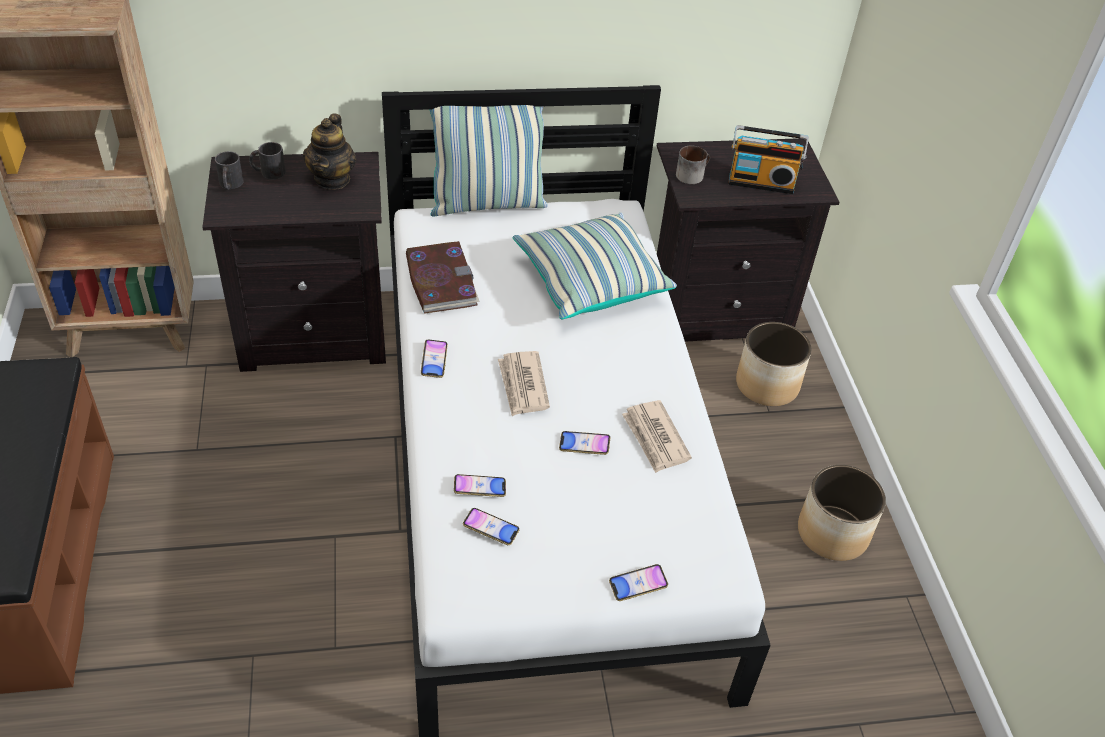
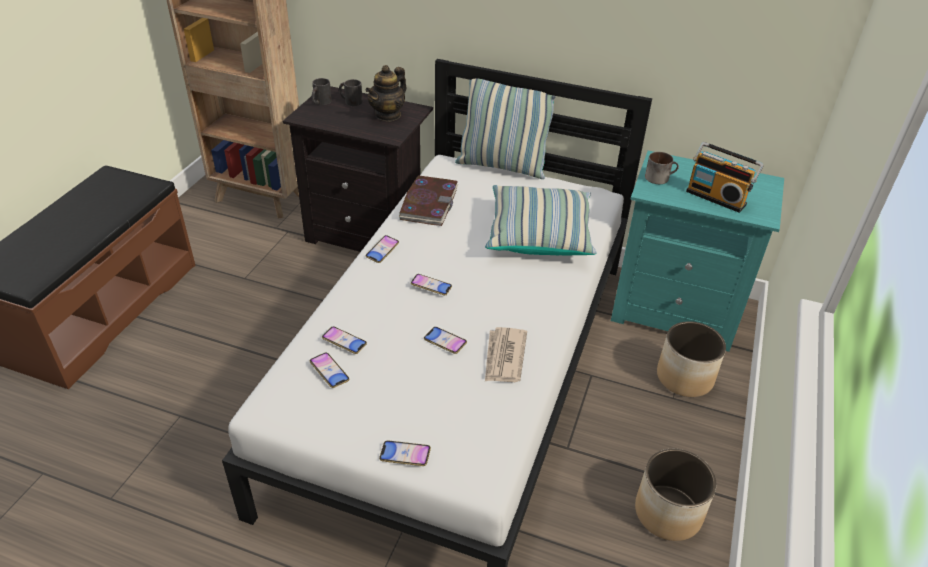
camera: 30 degrees right, 5 degrees down
newspaper [498,351,550,416] -> phone [411,274,452,296]
black nightstand [657,138,839,342] -> turquoise nightstand [611,151,784,352]

